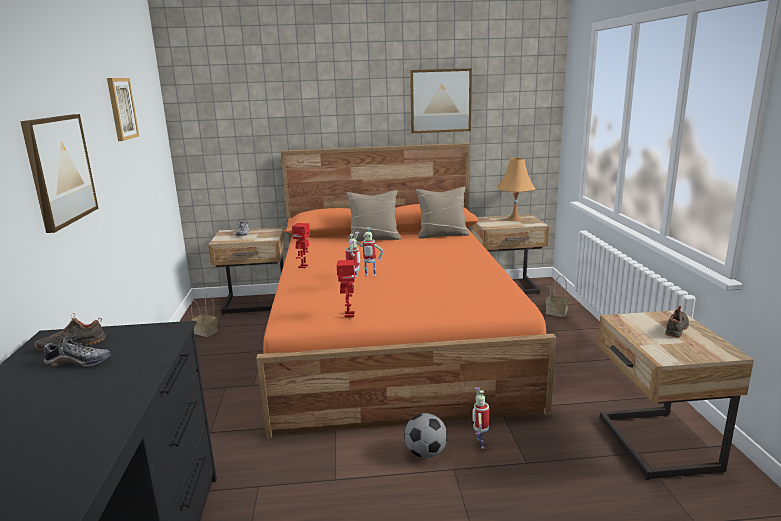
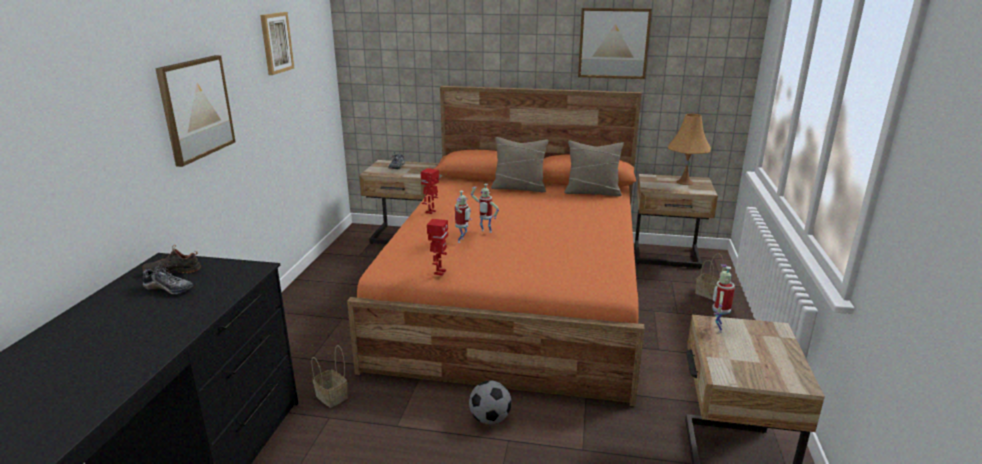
camera: 15 degrees right, 5 degrees up
basket [191,294,218,337] -> basket moved to [311,345,348,408]
toy robot [472,387,489,449] -> toy robot moved to [712,264,735,333]
black shoe [665,305,689,338] -> none

